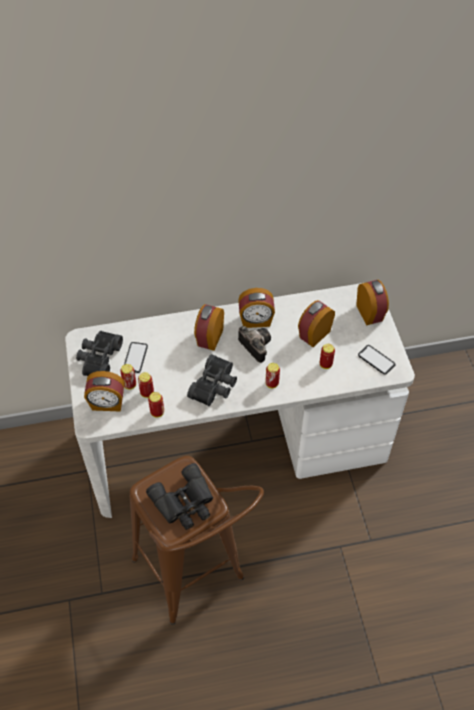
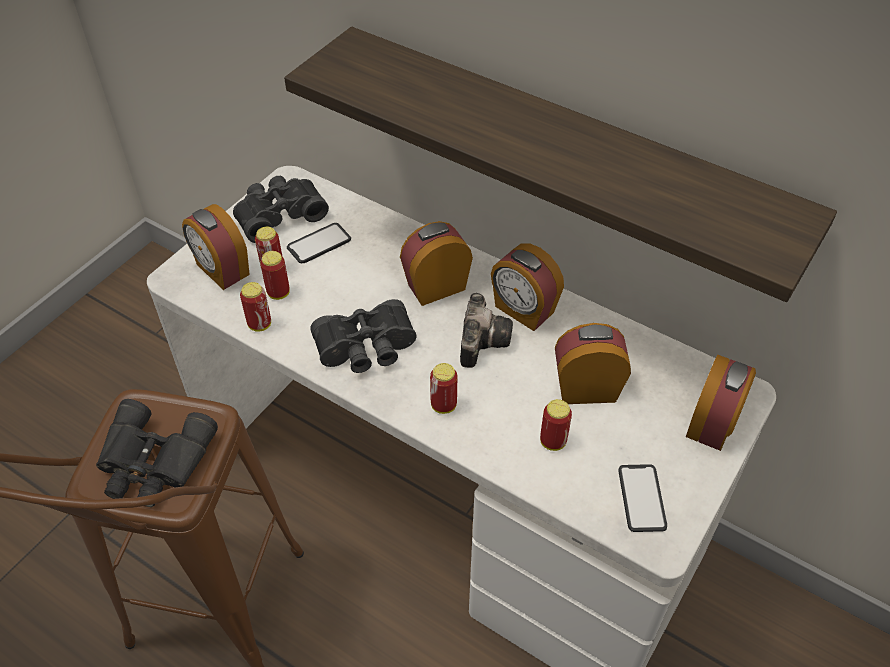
camera: 45 degrees right, 5 degrees down
none -> shelf [284,27,837,302]

